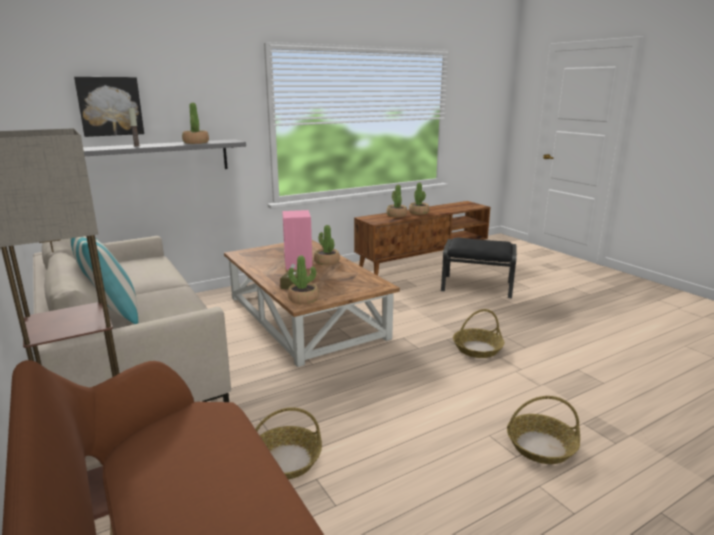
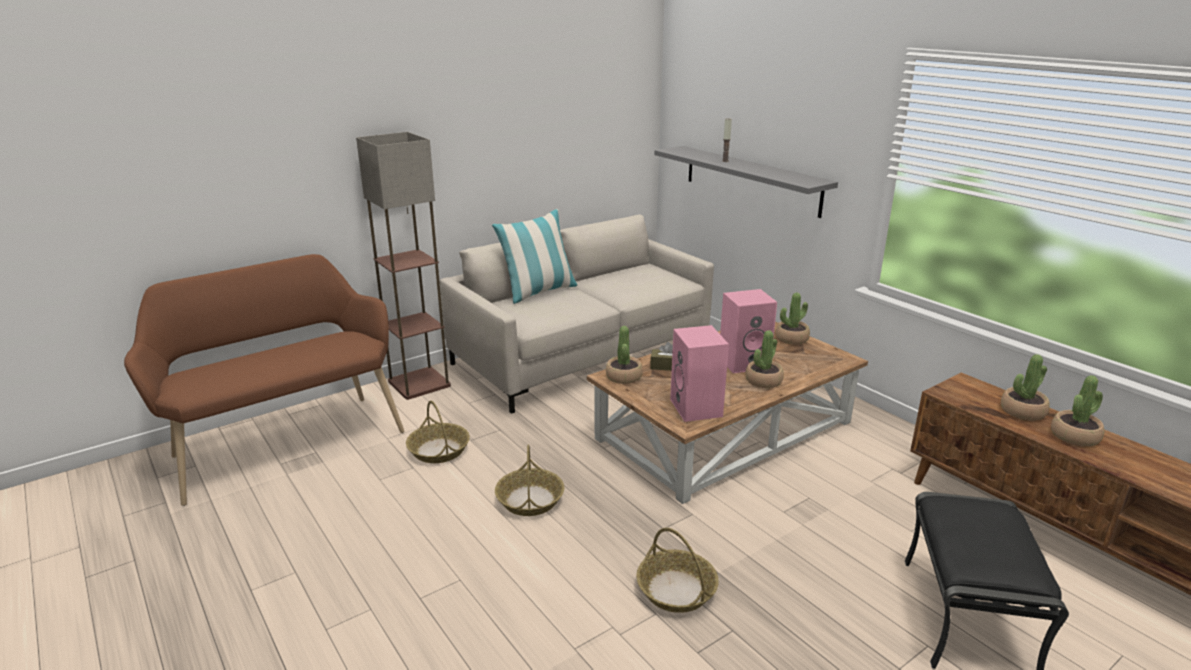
camera: 85 degrees right, 5 degrees up
picture [74,77,144,137] -> none
potted plant [182,103,209,144] -> potted plant moved to [776,292,810,345]
basket [507,396,580,464] -> basket moved to [495,445,564,516]
none -> pink speaker [670,325,729,422]

